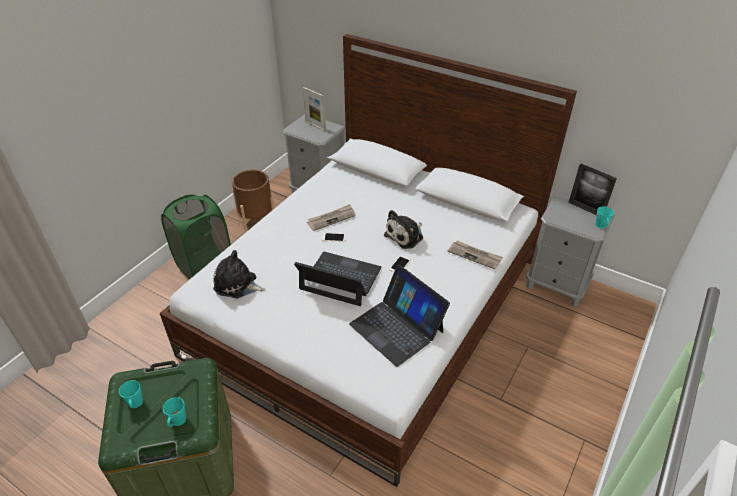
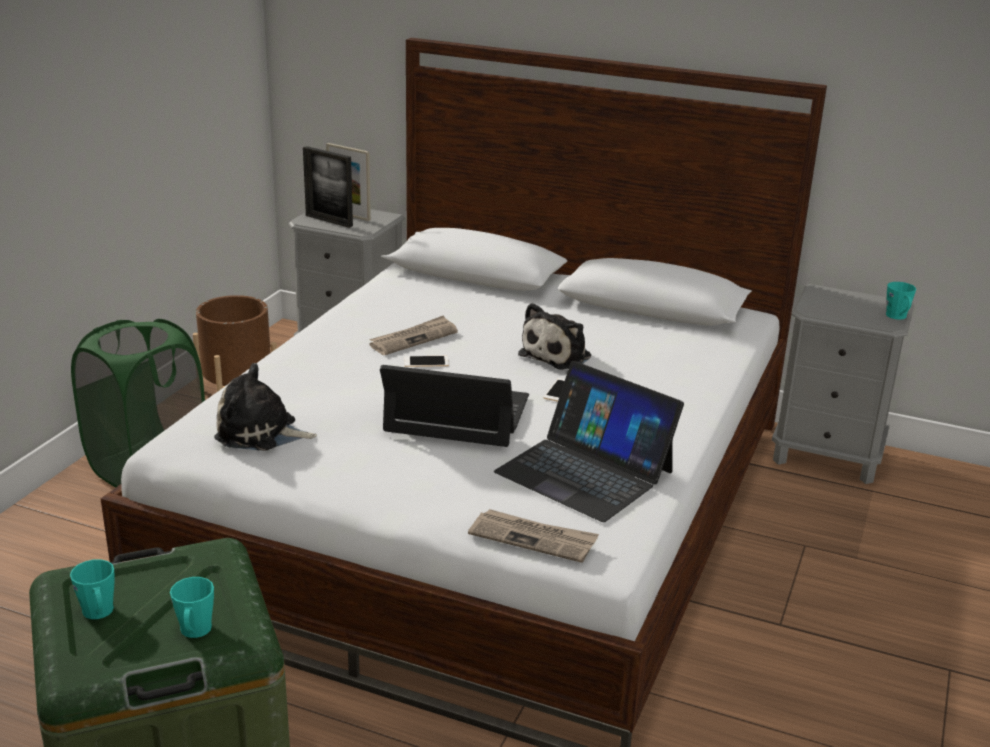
camera: 10 degrees left, 15 degrees down
newspaper [447,241,503,269] -> newspaper moved to [468,509,599,563]
picture frame [569,164,617,215] -> picture frame moved to [303,146,353,228]

